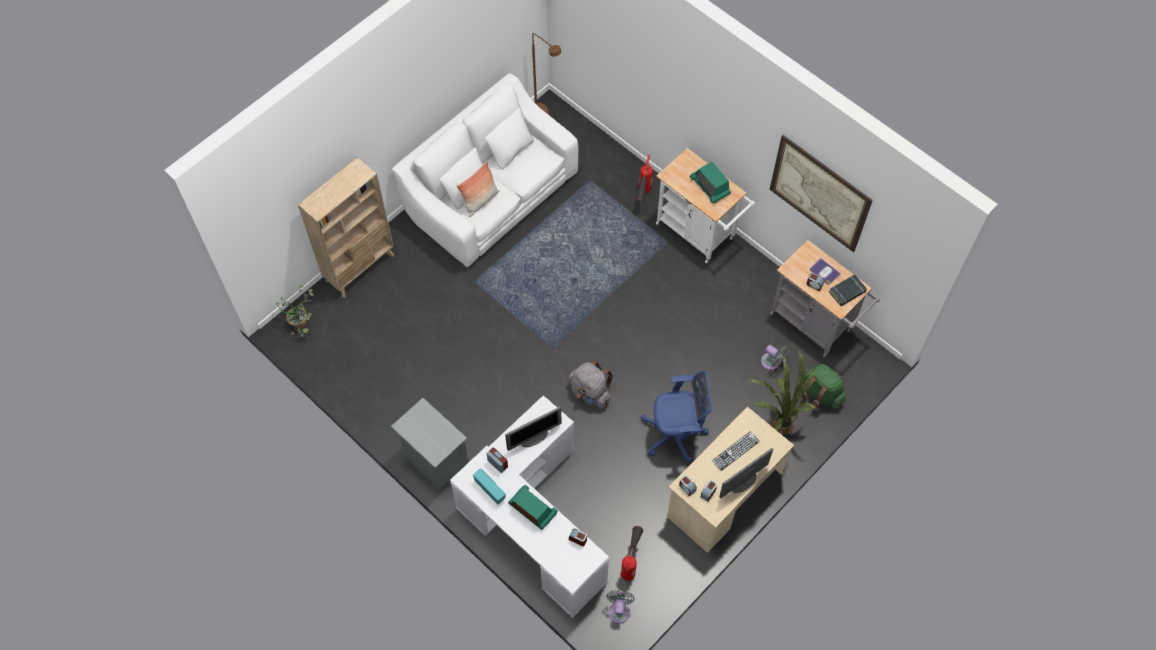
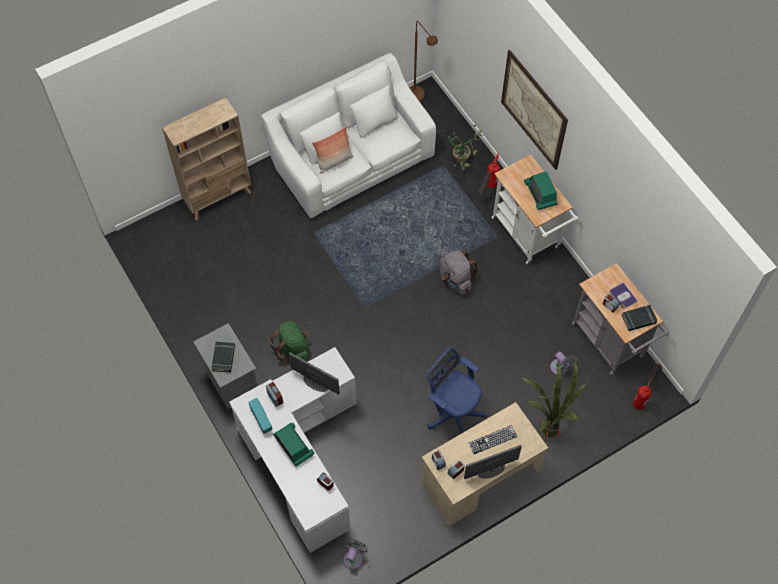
camera: 15 degrees right, 0 degrees up
potted plant [276,285,314,337] -> potted plant moved to [448,125,482,170]
monitor [505,407,562,451] -> monitor turned 135 degrees counterclockwise [289,353,340,395]
grey backpack [569,360,613,408] -> grey backpack moved to [439,250,479,295]
fire extinguisher [621,526,643,581] -> fire extinguisher moved to [633,363,662,410]
blue office chair [641,370,712,463] -> blue office chair turned 150 degrees counterclockwise [426,346,487,434]
picture [769,135,873,252] -> picture moved to [501,50,568,170]
green backpack [801,364,845,410] -> green backpack moved to [269,321,309,362]
none -> black book [211,342,235,372]

